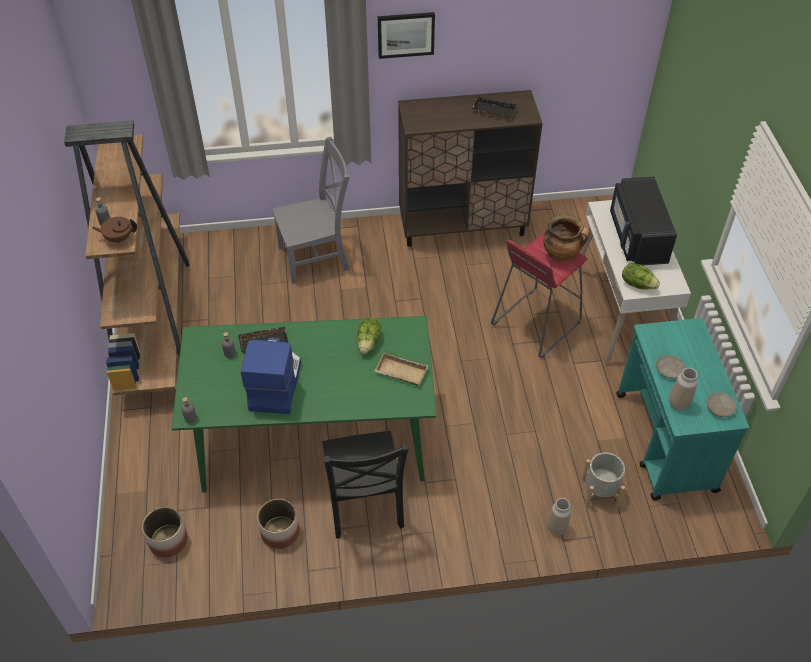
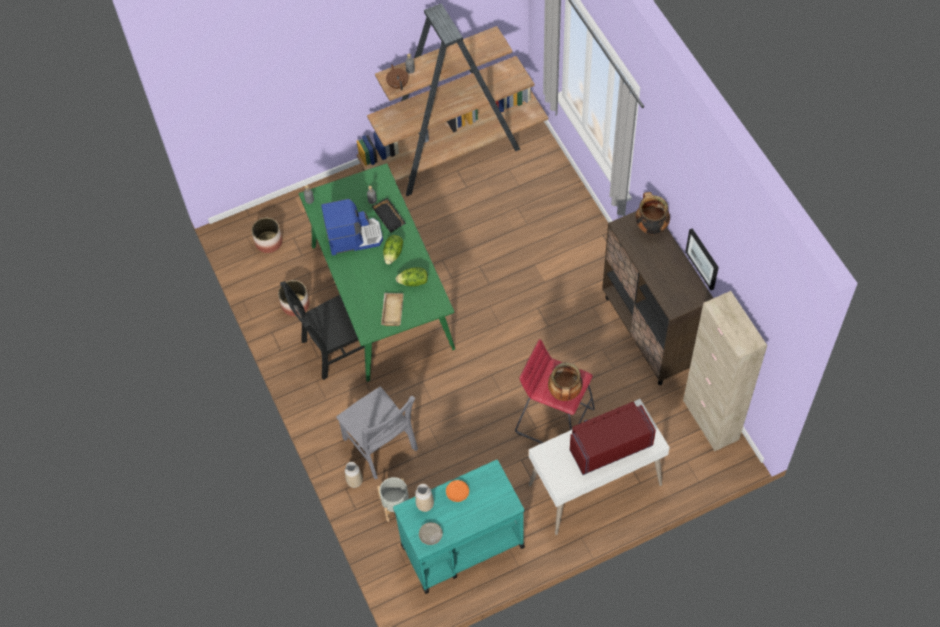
camera: 75 degrees right, 10 degrees up
grey chair [273,136,350,284] -> grey chair moved to [336,386,418,479]
picture [378,12,435,59] -> picture moved to [685,228,719,290]
black tray [472,96,518,120] -> none
black microwave [610,177,677,265] -> red microwave [570,402,656,475]
lettuce [622,263,660,290] -> lettuce moved to [383,235,403,265]
beige plate [656,355,685,378] -> orange plate [446,480,469,502]
none -> cooking pot [636,192,670,235]
none -> beige cabinet [683,291,767,451]

